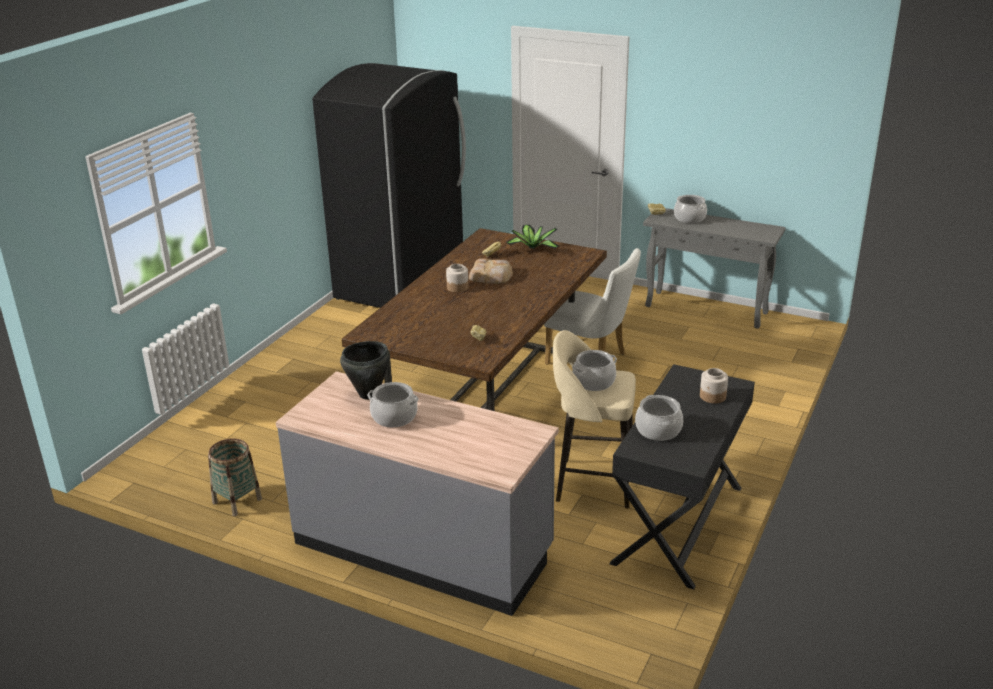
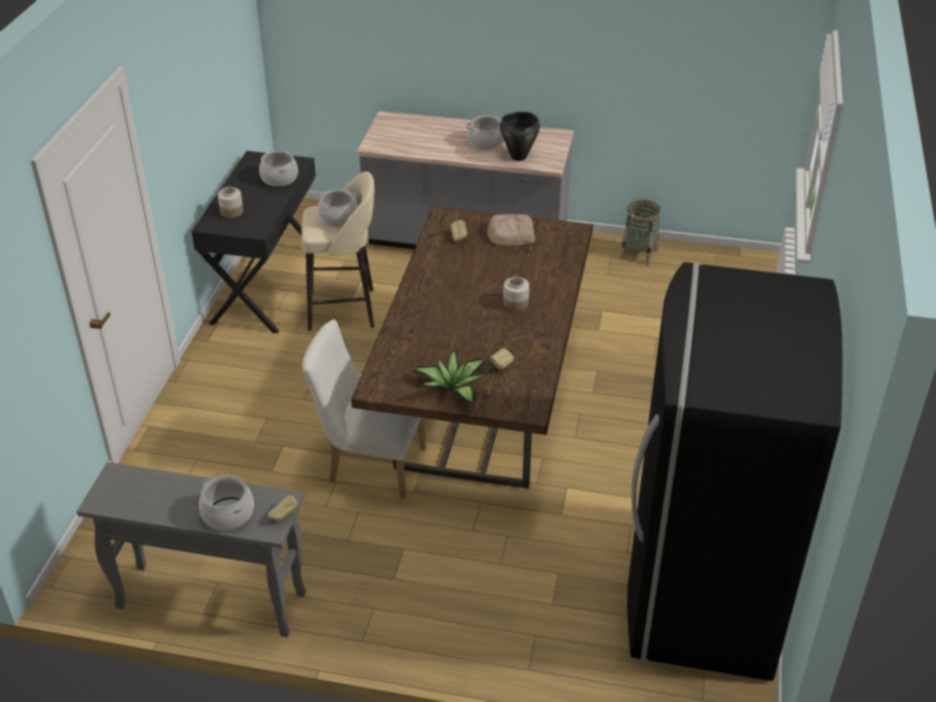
camera: 165 degrees right, 10 degrees up
bread [469,259,513,284] -> bread moved to [487,214,535,246]

